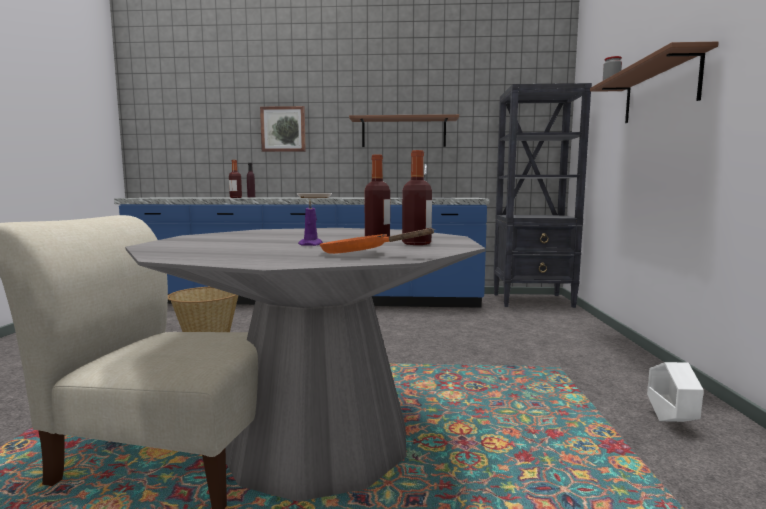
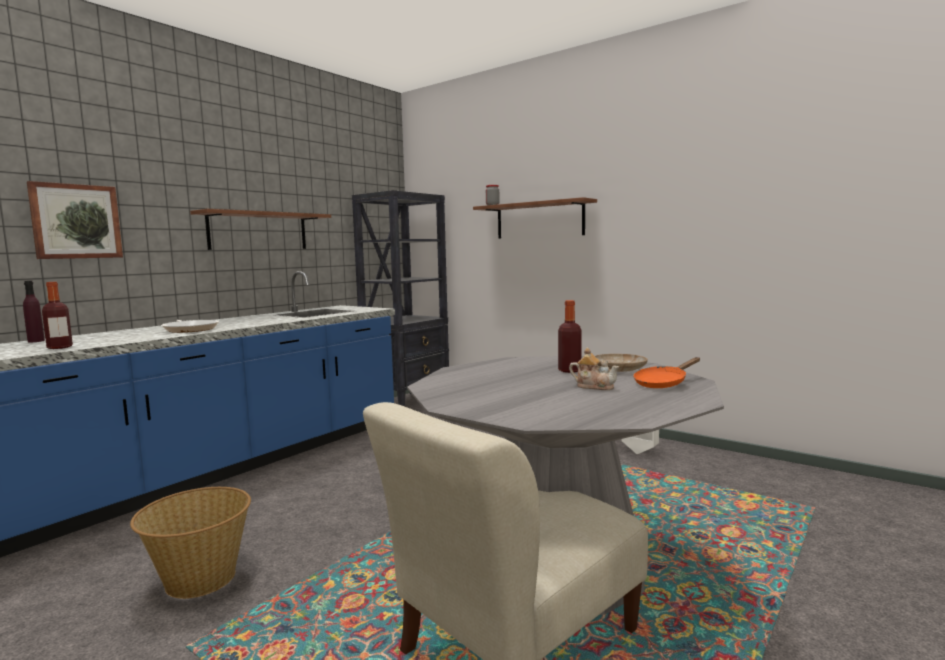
camera: 55 degrees left, 0 degrees up
purple candle [298,199,323,246] -> teapot [569,347,619,390]
bottle [402,150,432,245] -> beige plate [595,354,648,372]

